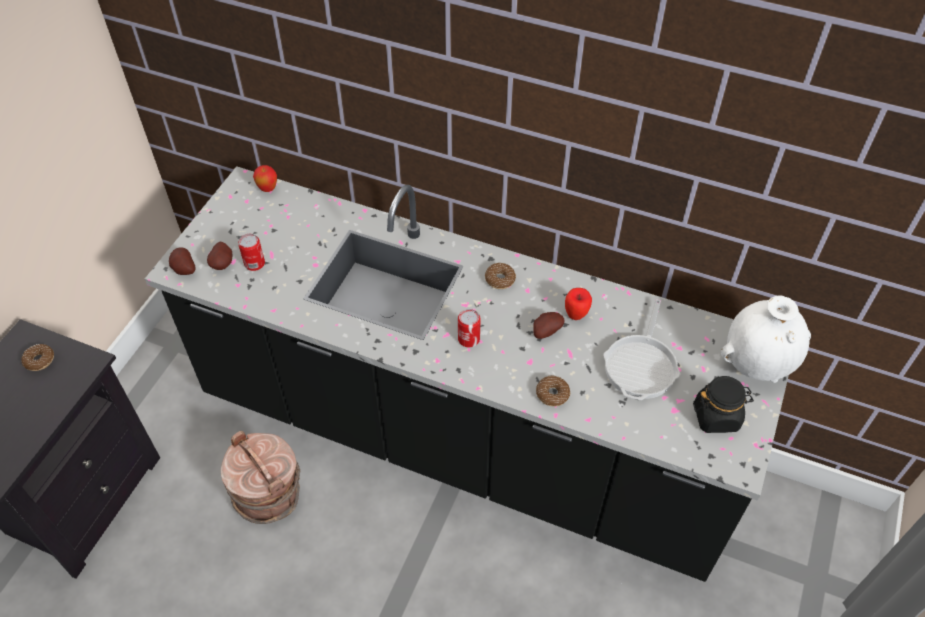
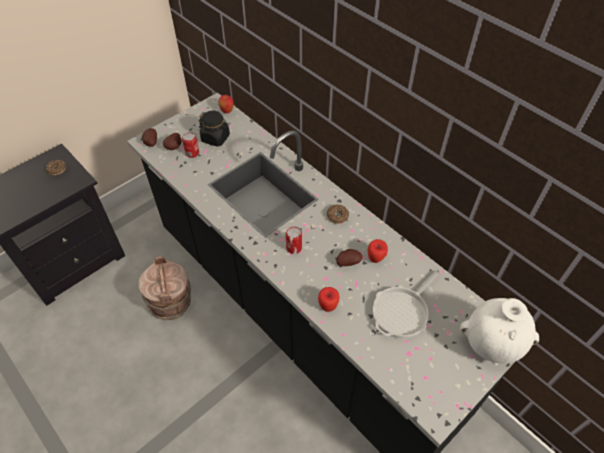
camera: 25 degrees right, 0 degrees up
donut [536,376,570,407] -> apple [318,287,339,312]
black jar [693,376,754,433] -> black jar moved to [199,111,230,147]

